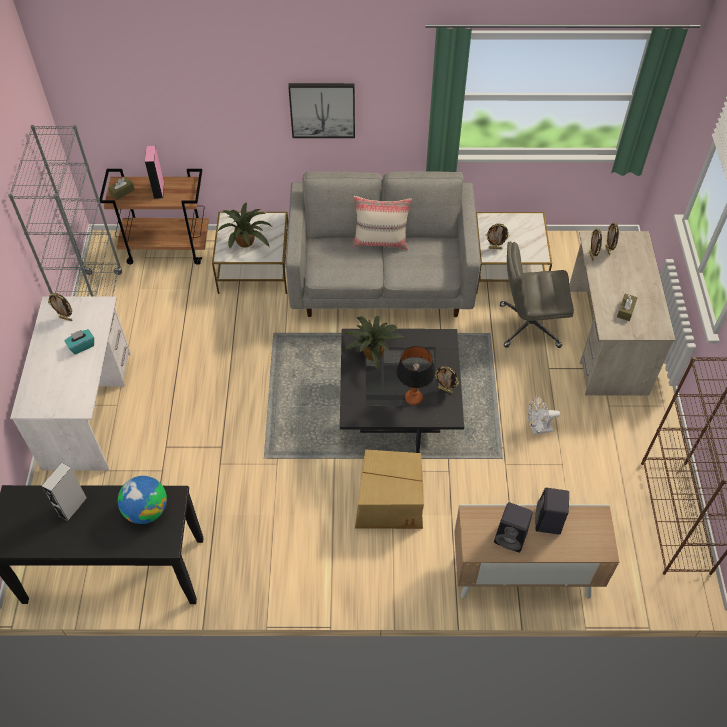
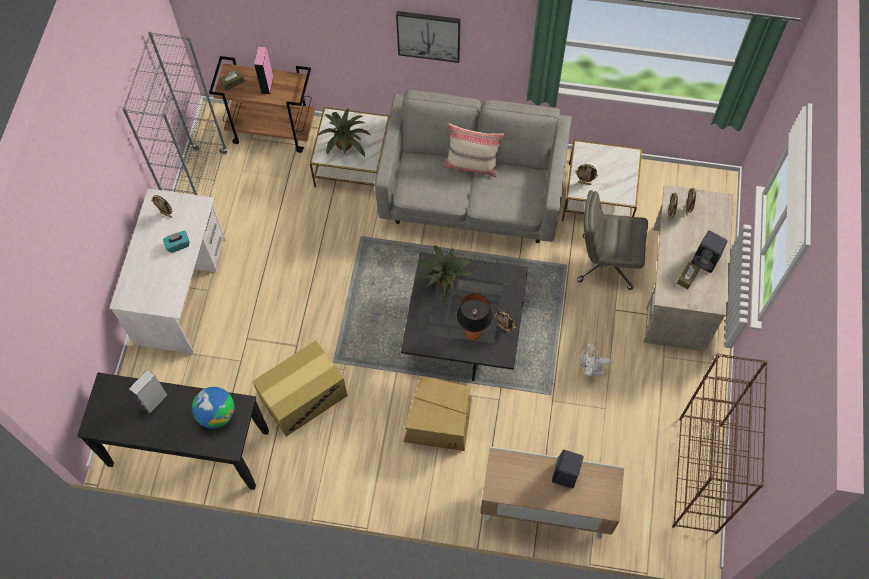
camera: 10 degrees right, 10 degrees up
black speaker [494,502,533,552] -> black speaker moved to [691,231,727,273]
none -> cardboard box [252,340,348,437]

